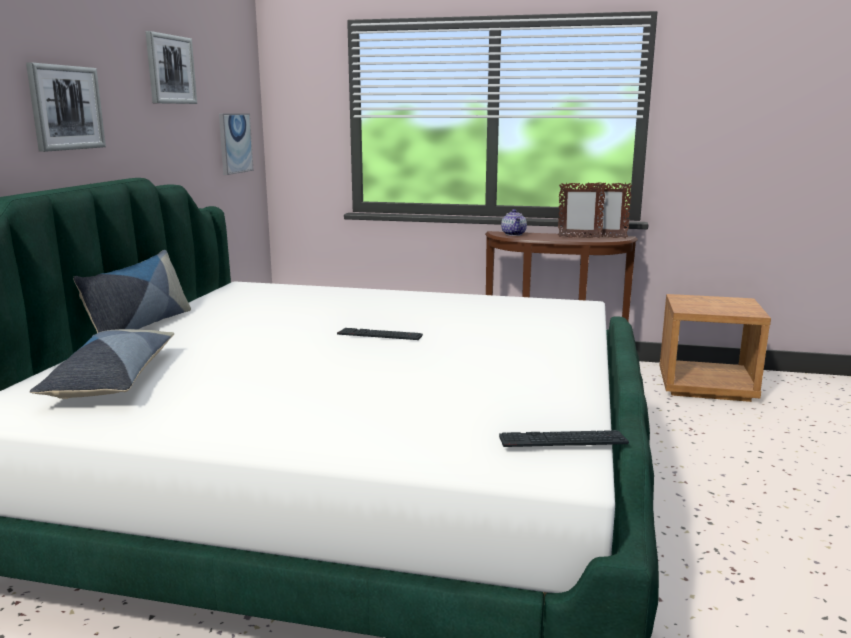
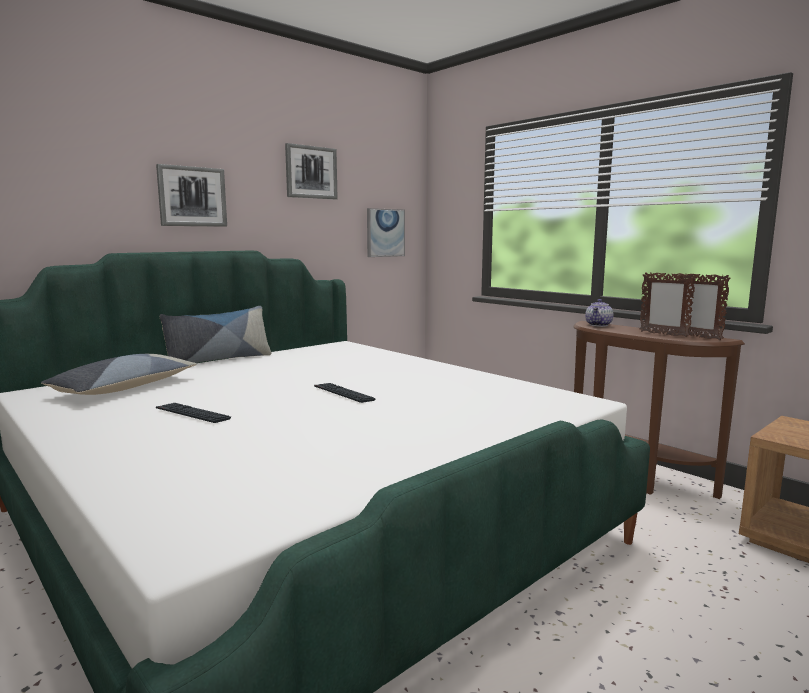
camera: 35 degrees right, 5 degrees down
keyboard [499,430,629,447] -> keyboard moved to [156,403,231,423]

